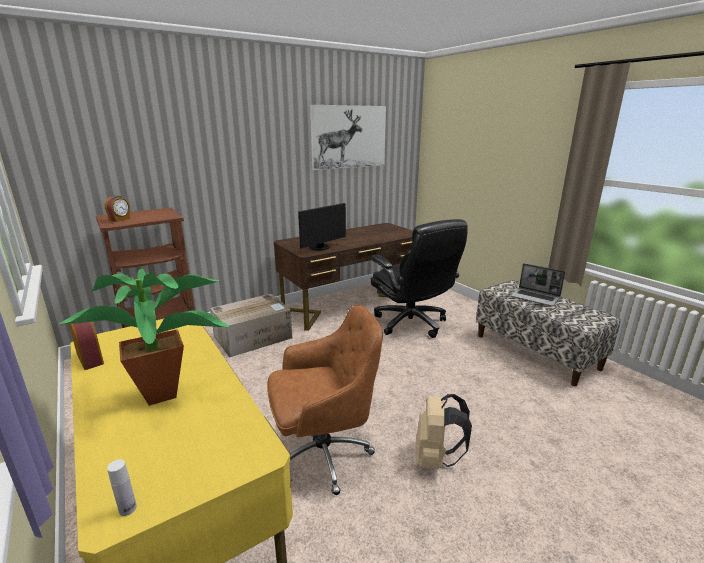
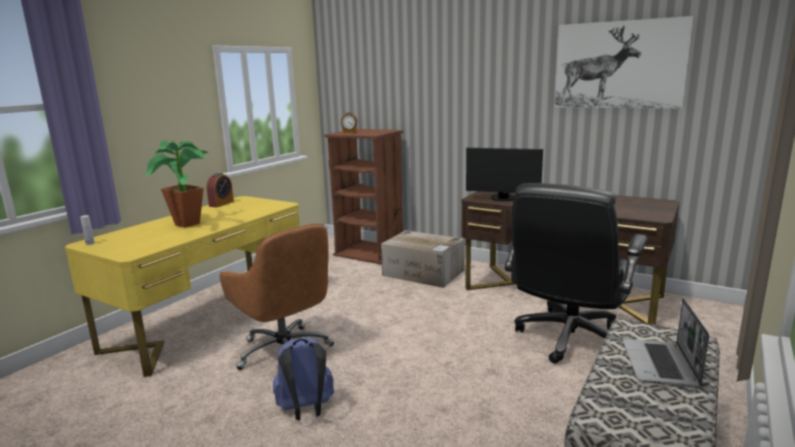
camera: 65 degrees right, 5 degrees down
beige backpack [416,394,472,469] -> blue backpack [273,337,334,420]

